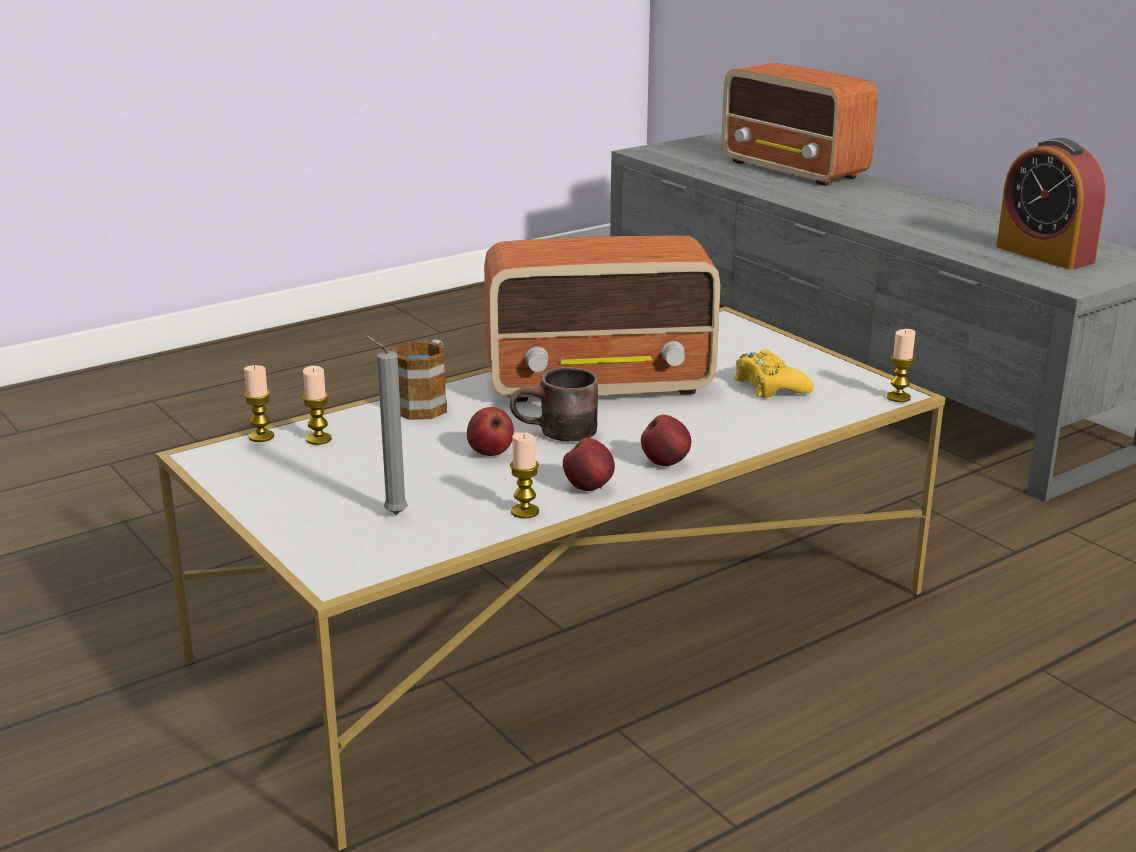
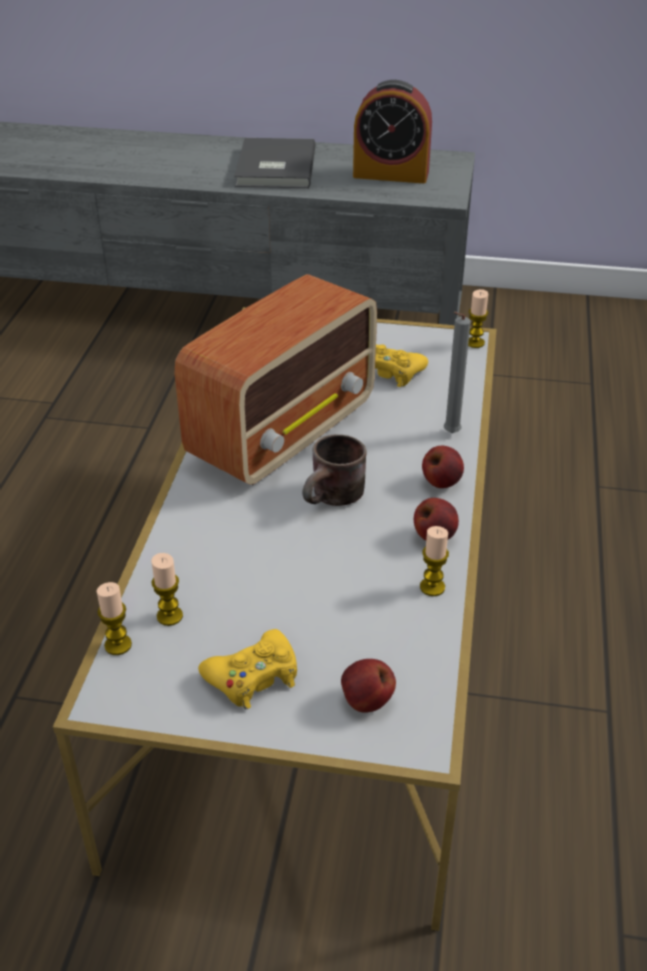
camera: 45 degrees left, 15 degrees up
grey candle [365,335,408,515] -> grey candle moved to [444,312,471,433]
mug [392,340,447,420] -> none
apple [467,407,514,456] -> apple moved to [341,659,396,713]
radio [722,63,878,186] -> none
none -> yellow game controller [198,629,297,710]
none -> grey book [234,138,316,188]

